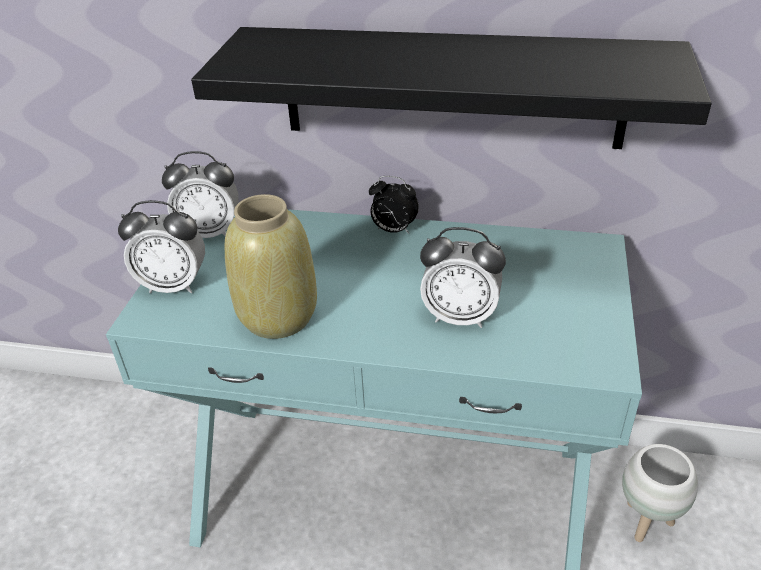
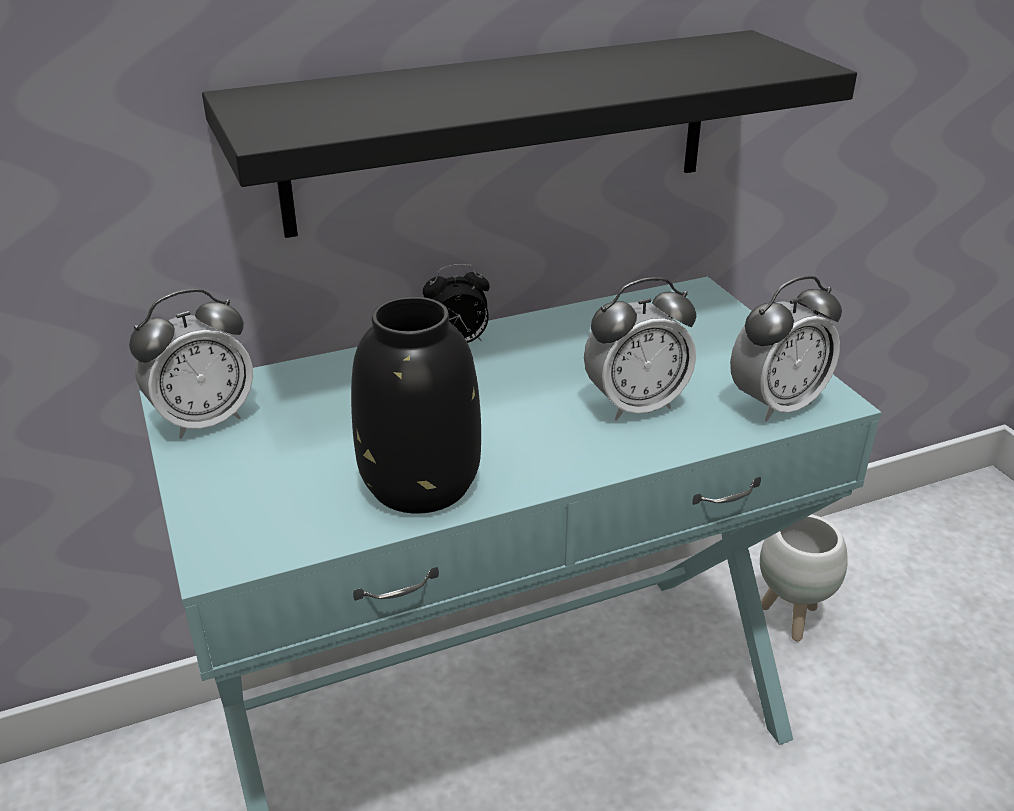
camera: 35 degrees left, 5 degrees down
alarm clock [118,200,205,293] -> alarm clock moved to [730,276,842,422]
beige vase [225,194,317,339] -> black vase [351,297,481,514]

